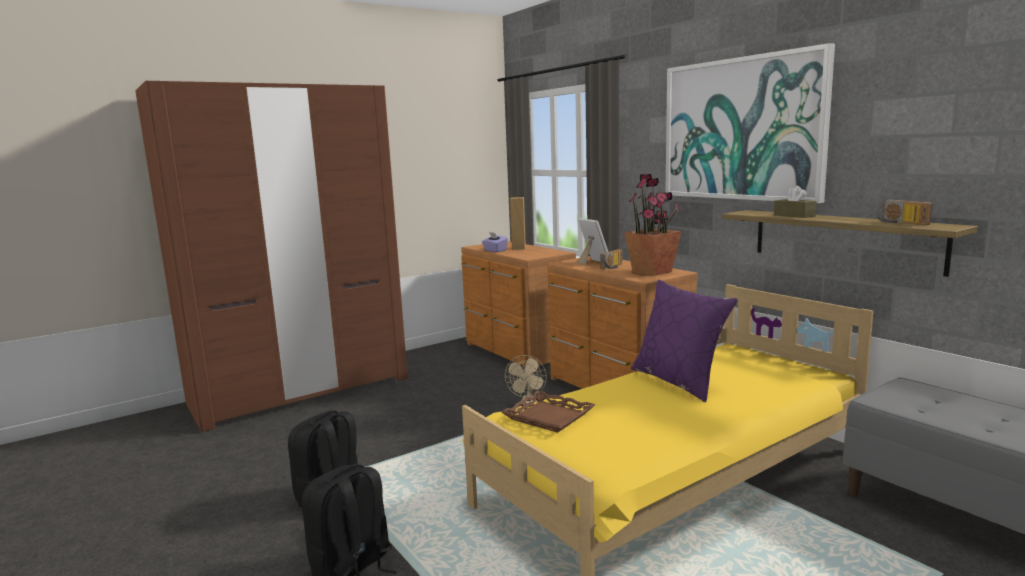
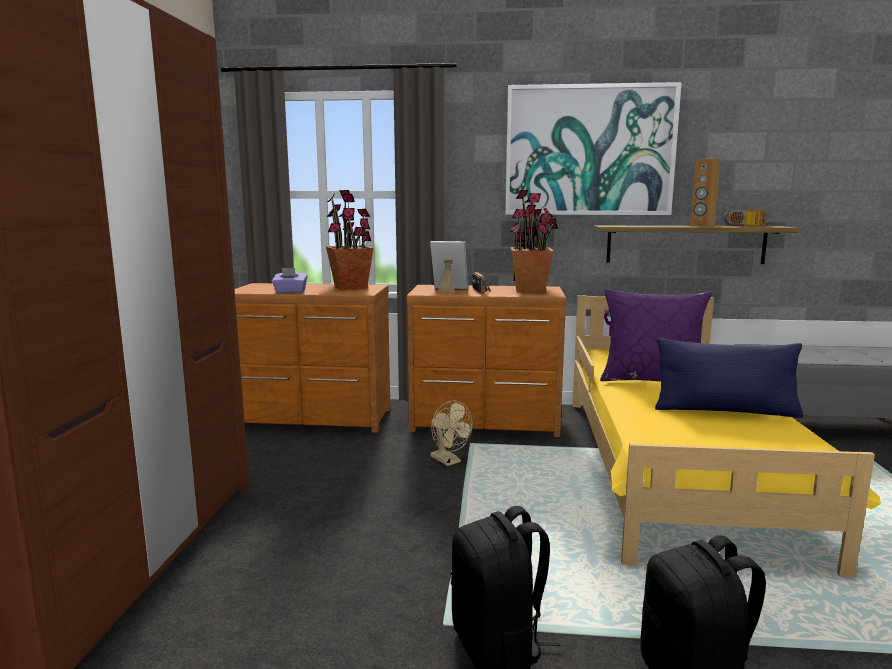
camera: 50 degrees left, 0 degrees up
brown tray [501,390,595,433] -> none
brown speaker [510,197,526,250] -> brown speaker moved to [690,159,720,227]
brown tissue box [774,186,817,218] -> none
none -> potted plant [326,190,374,290]
none -> blue pillow [655,338,803,418]

